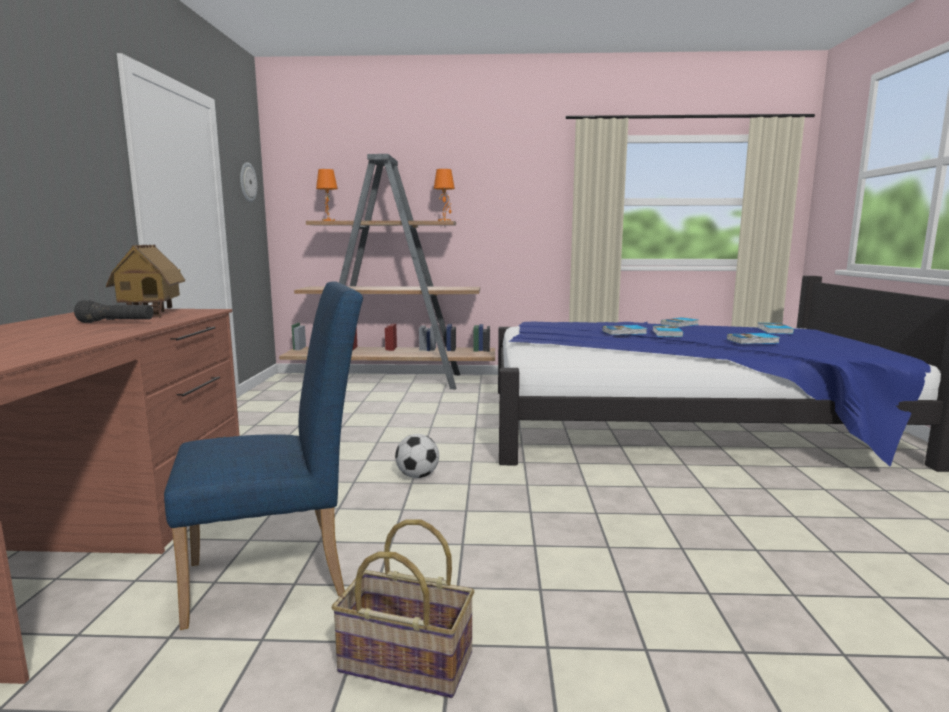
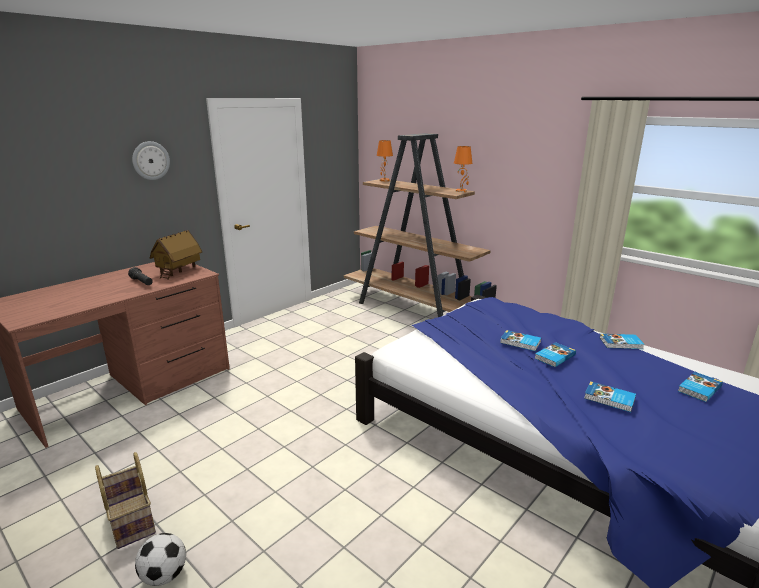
camera: 40 degrees right, 10 degrees up
blue chair [164,281,363,630] -> none
wall clock [240,162,257,202] -> wall clock moved to [132,141,170,180]
football [395,434,439,478] -> football moved to [135,533,186,586]

